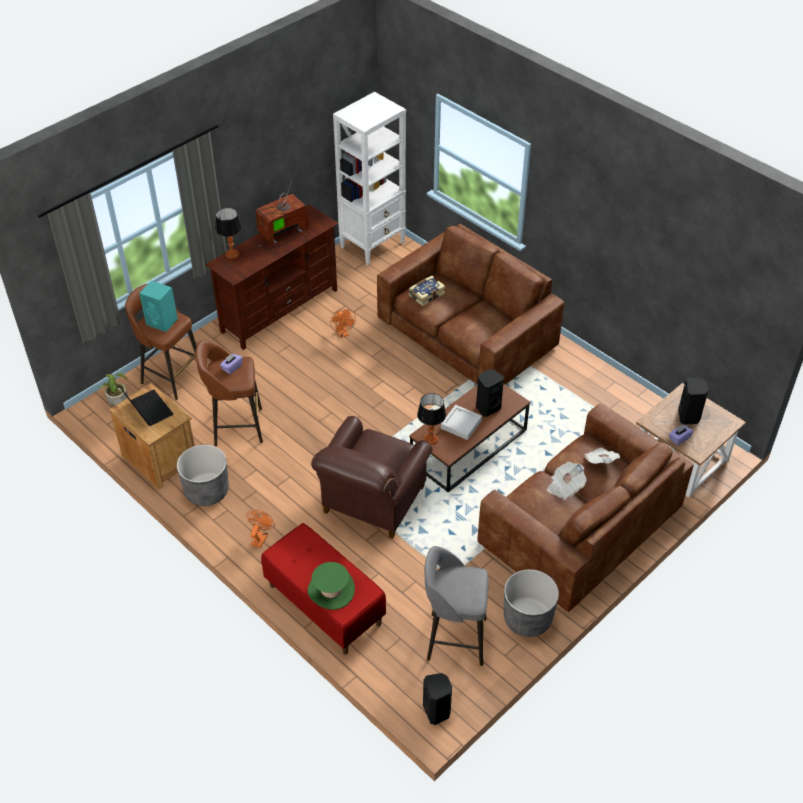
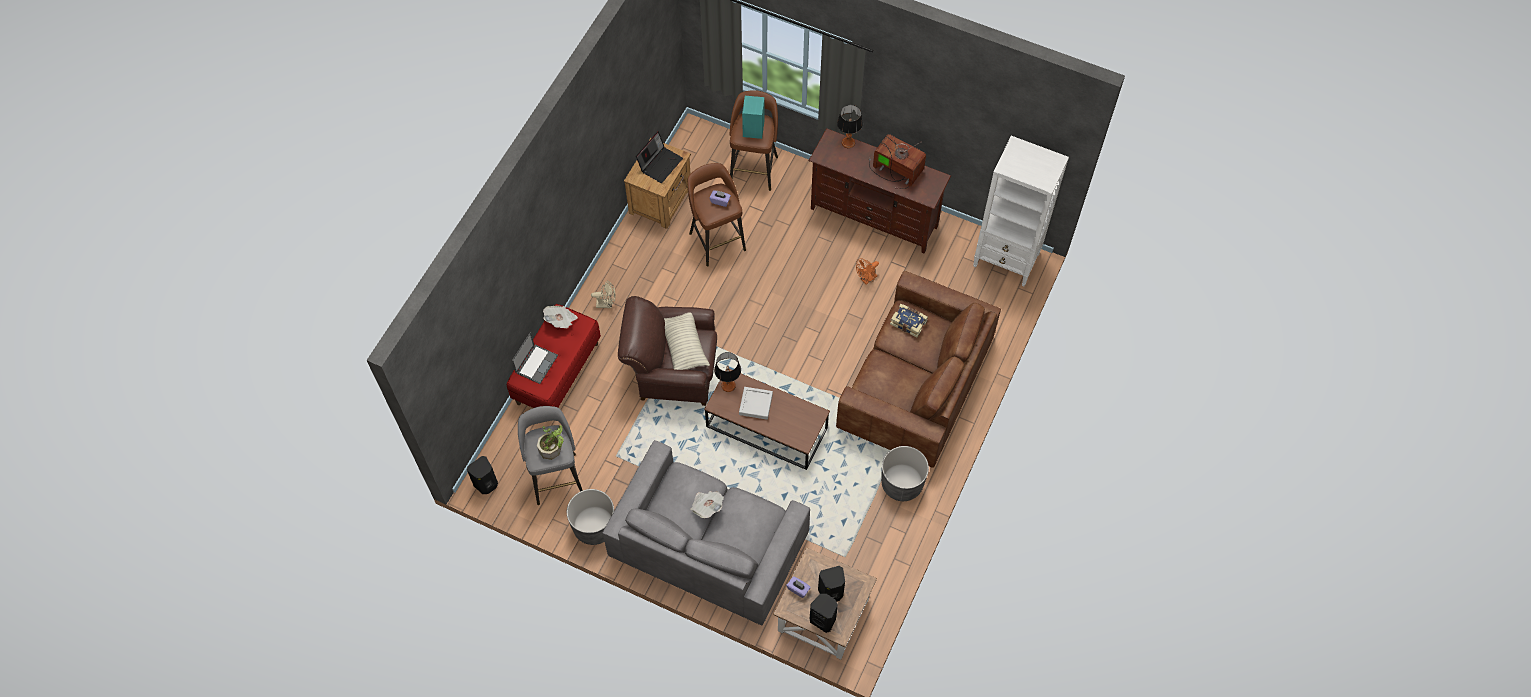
camera: 70 degrees right, 15 degrees up
potted plant [98,373,128,407] -> potted plant moved to [537,425,564,460]
grey planter [177,445,229,506] -> grey planter moved to [881,446,929,501]
orange fan [246,510,275,548] -> beige fan [591,281,616,308]
green hat [307,562,355,610] -> laptop [512,332,558,384]
black speaker [476,370,504,417] -> black speaker moved to [810,594,838,633]
brown sofa [477,404,694,612] -> grey sofa [603,440,810,625]
newspaper [584,448,620,464] -> newspaper moved to [543,306,578,328]
none -> pillow [664,312,710,370]

